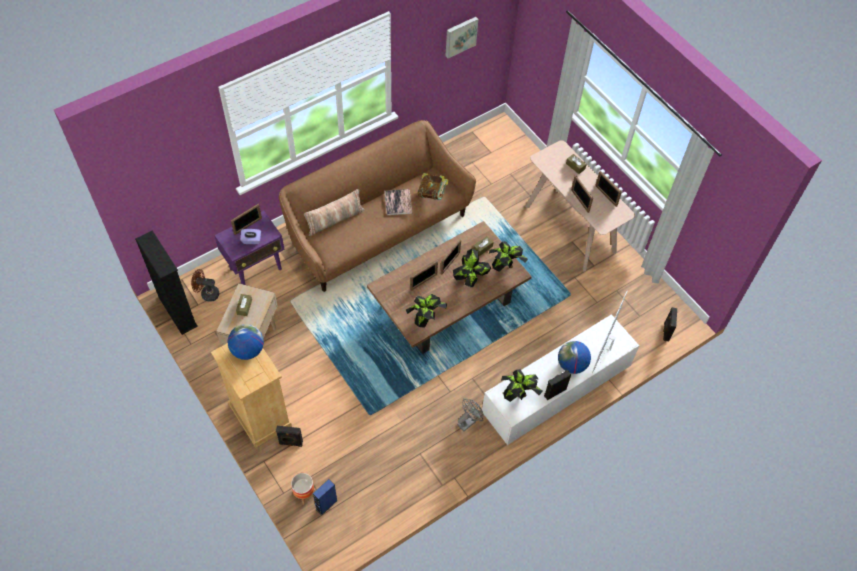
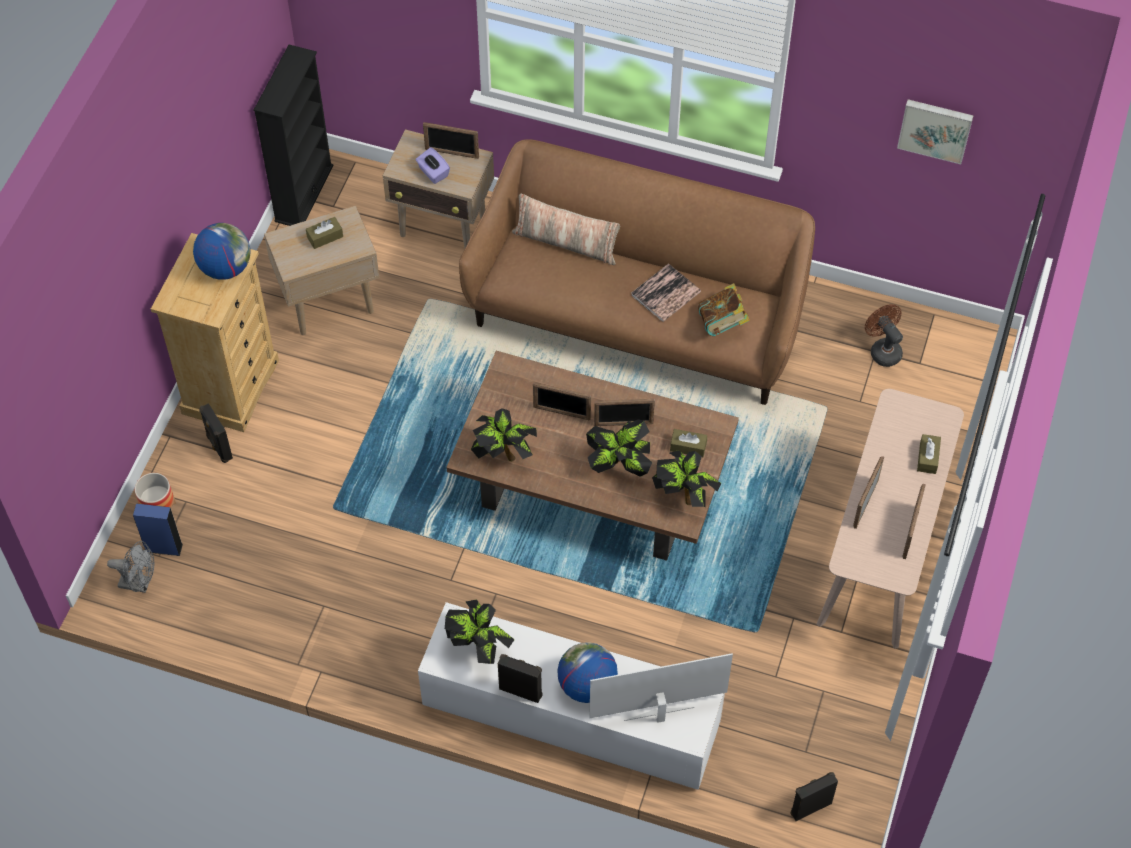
camera: 55 degrees right, 0 degrees up
brown fan [191,269,219,302] -> brown fan moved to [865,304,903,367]
purple side table [214,211,284,285] -> beige side table [383,129,494,249]
grey fan [457,399,483,432] -> grey fan moved to [107,541,154,593]

